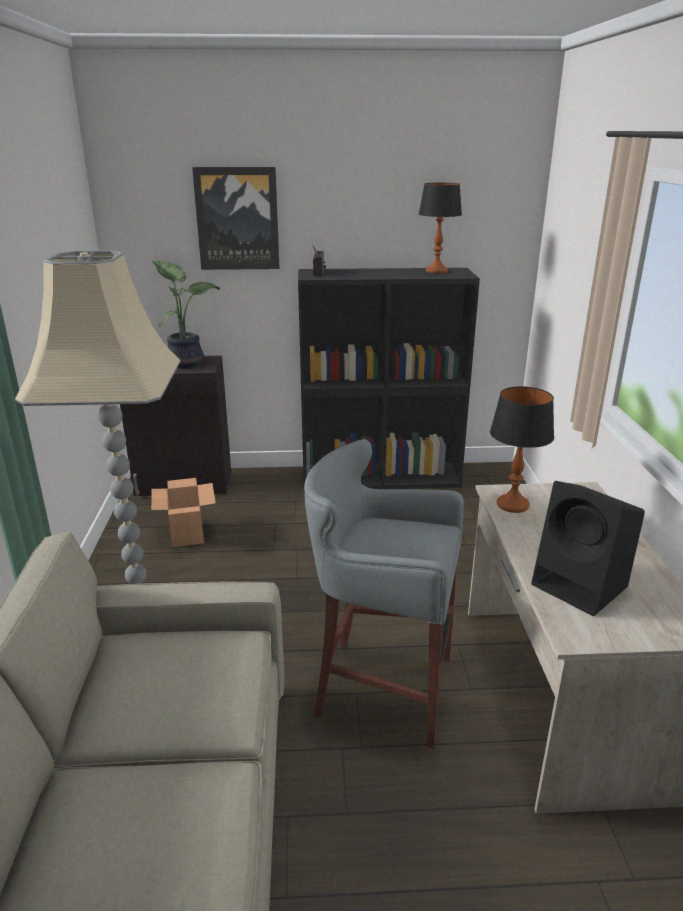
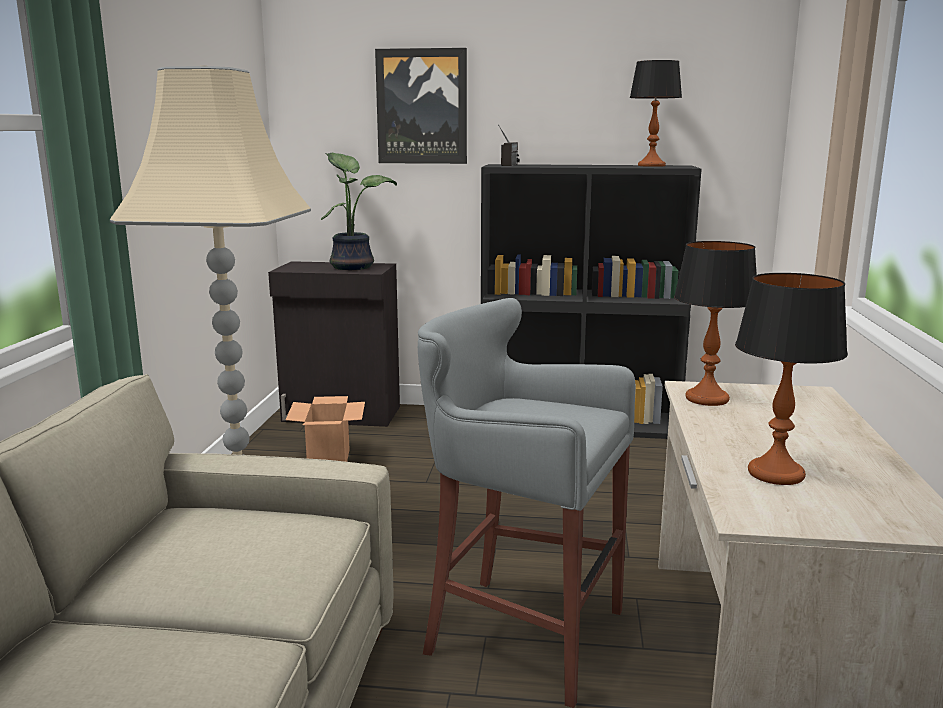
camera: 10 degrees right, 10 degrees down
black speaker [531,481,645,616] -> table lamp [735,273,848,485]

